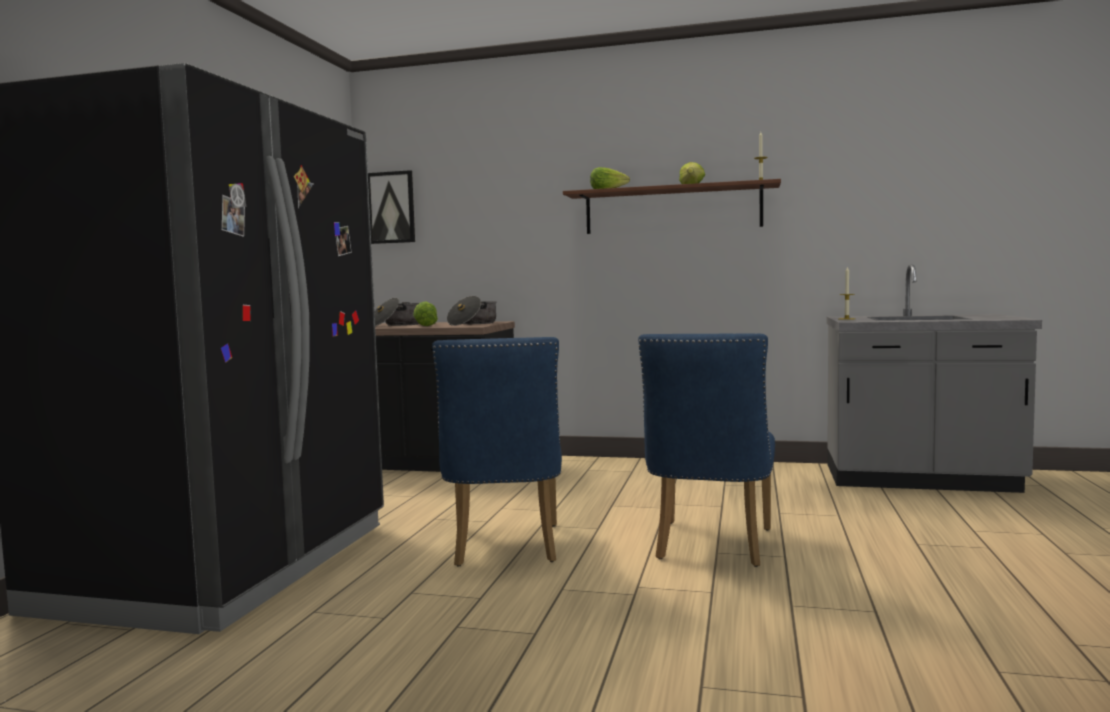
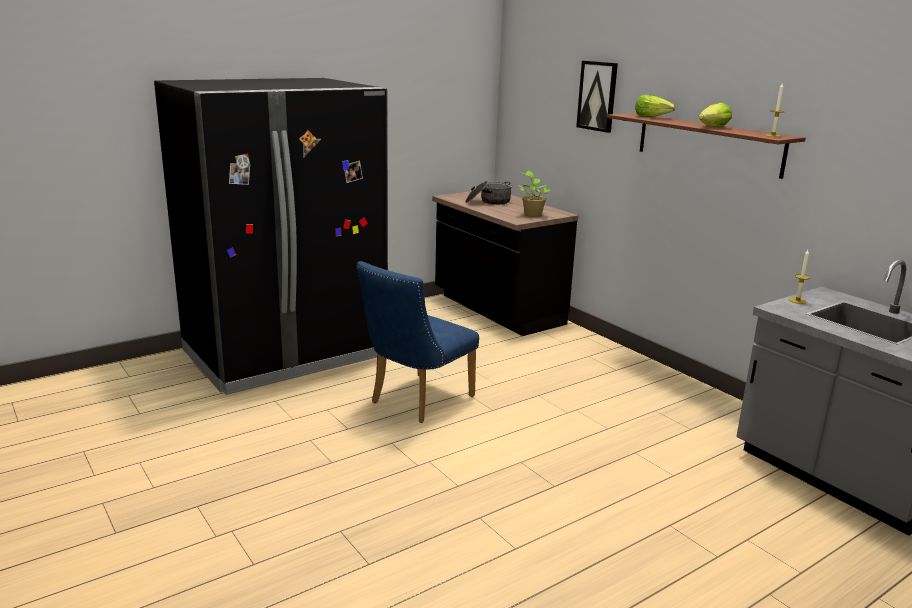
camera: 40 degrees right, 15 degrees up
picture [368,170,415,244] -> picture moved to [576,61,618,133]
lettuce [413,301,438,326] -> none
cooking pot [447,296,497,326] -> potted plant [518,170,550,217]
blue chair [638,333,775,567] -> none

